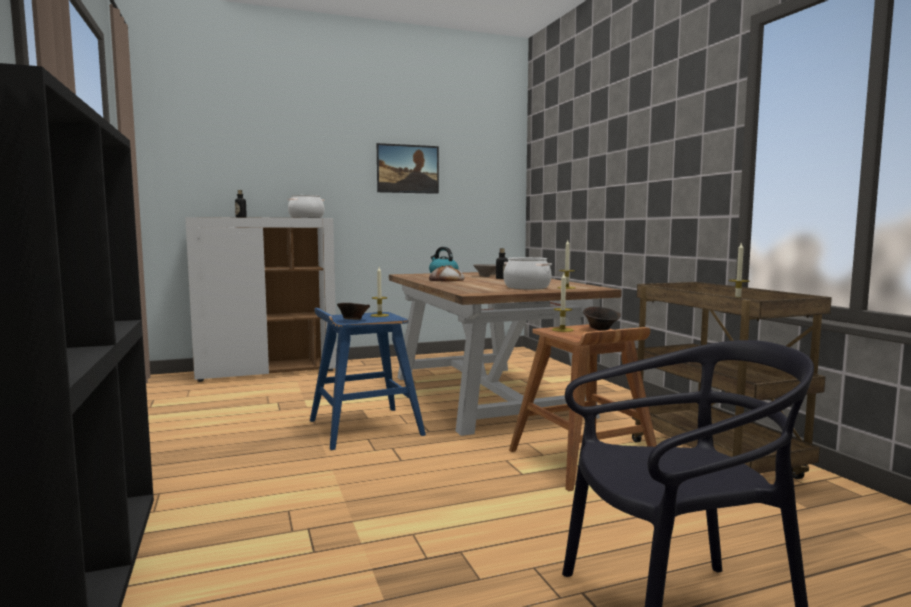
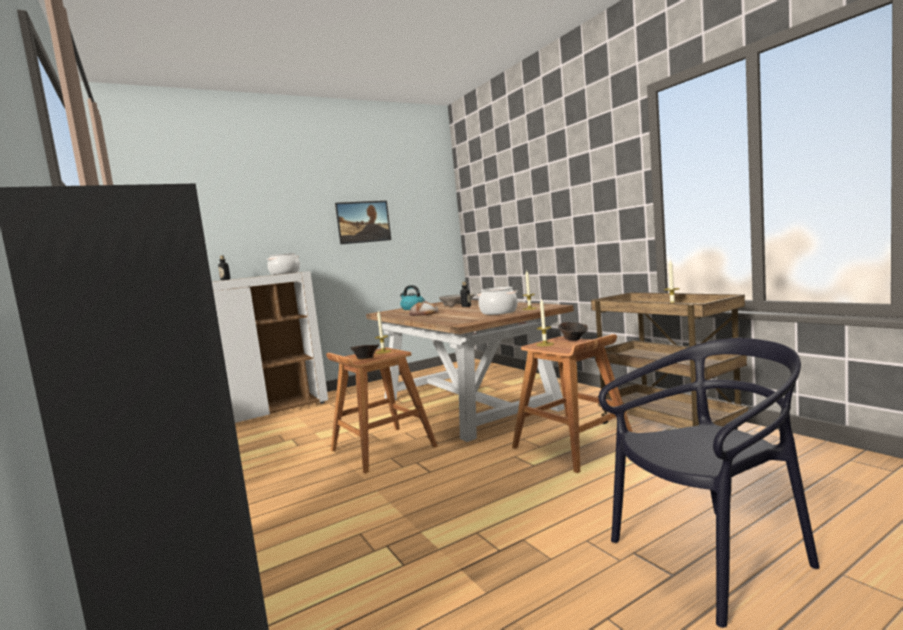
camera: 10 degrees left, 0 degrees up
blue stool [310,308,426,450] -> brown stool [326,348,438,474]

